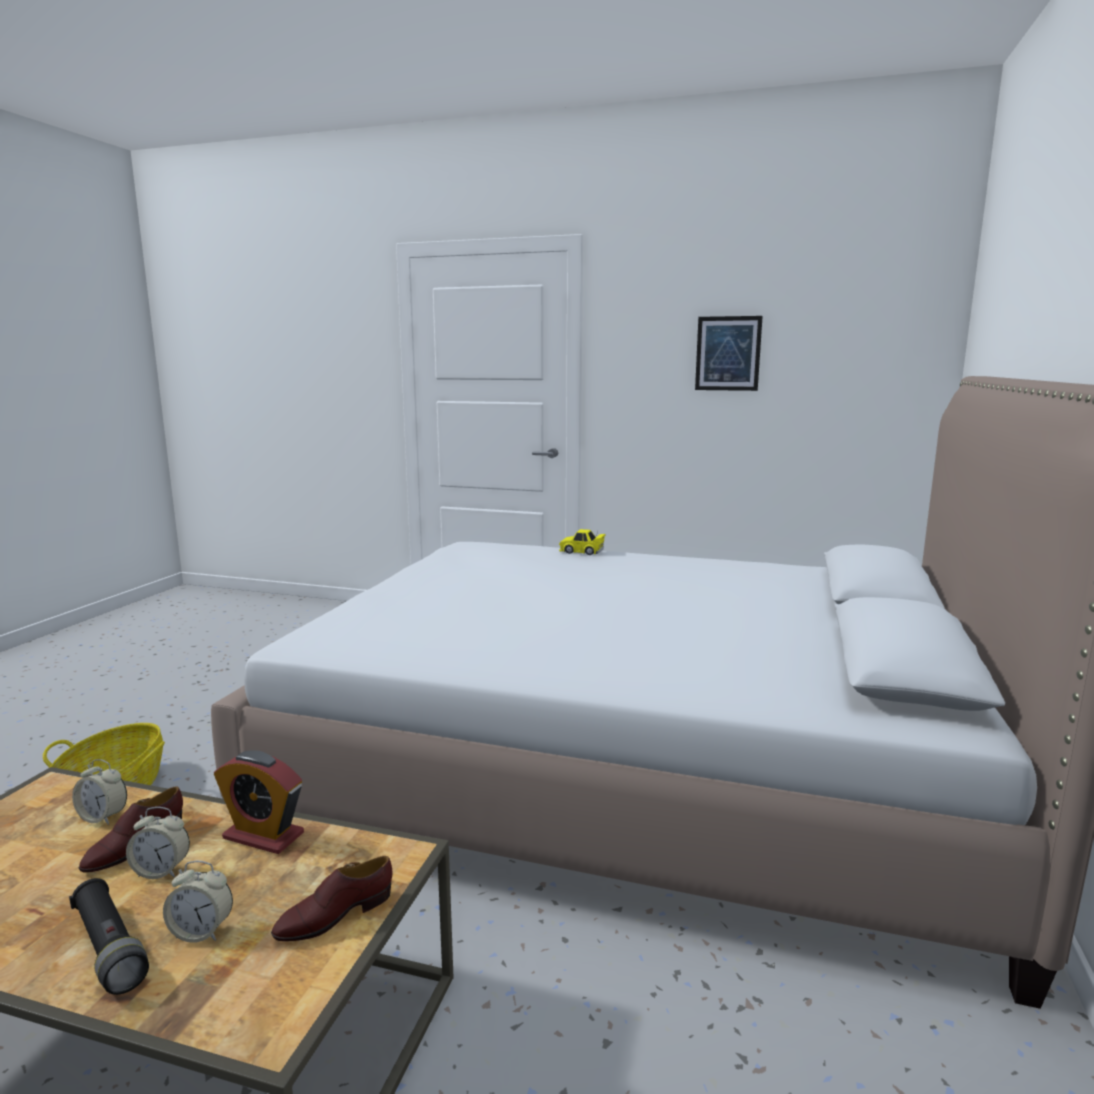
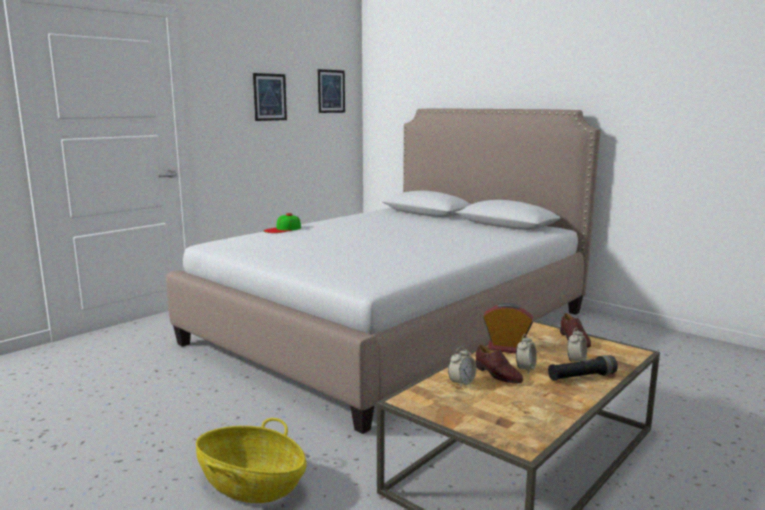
camera: 65 degrees left, 0 degrees up
alarm clock [214,750,304,854] -> alarm clock turned 120 degrees counterclockwise [483,303,533,353]
yellow toy car [559,529,606,555] -> cap [264,213,301,233]
none -> picture [318,69,345,113]

